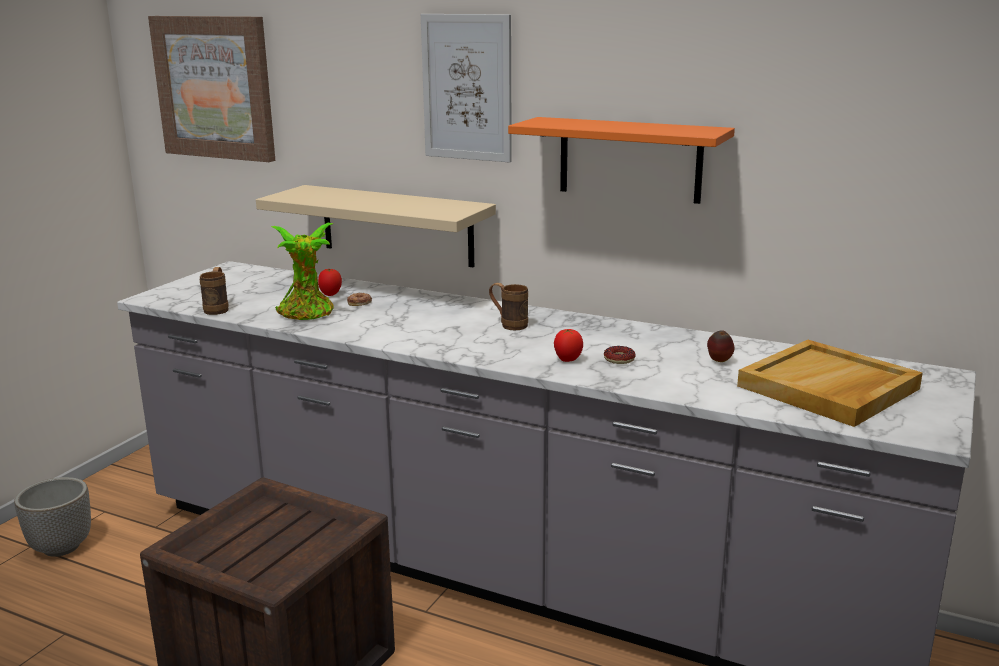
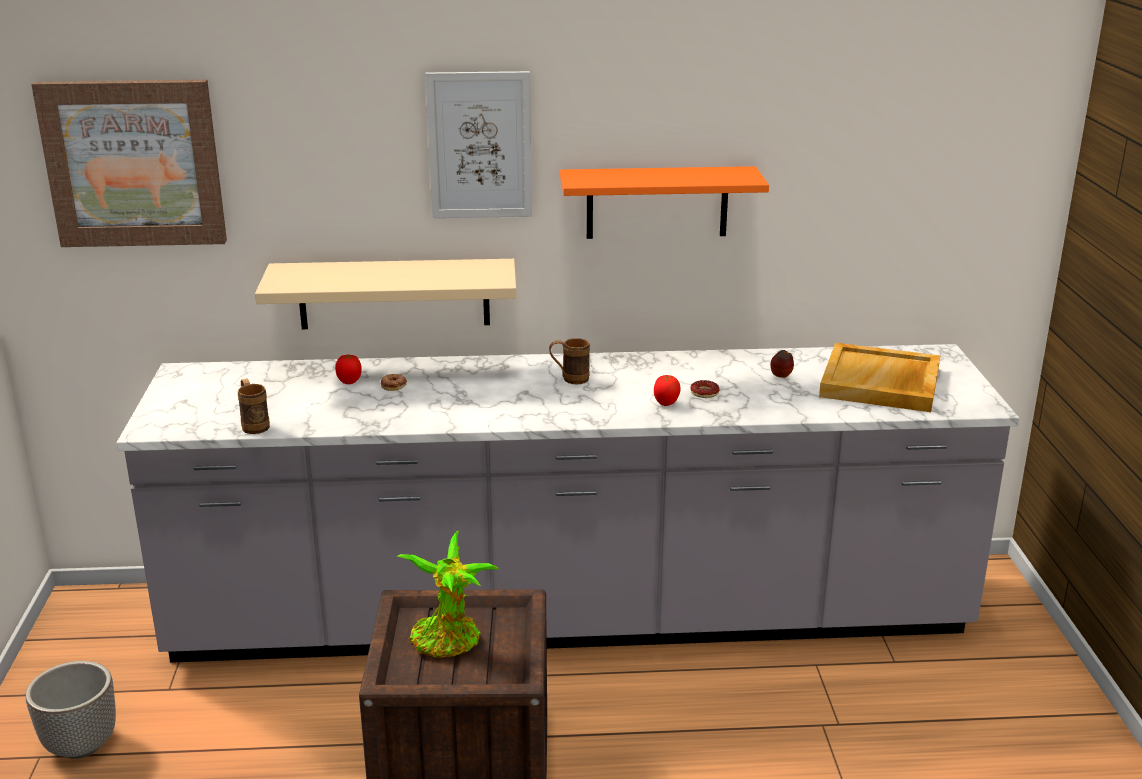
camera: 30 degrees left, 5 degrees up
potted plant [271,223,334,320] -> potted plant moved to [397,531,499,658]

